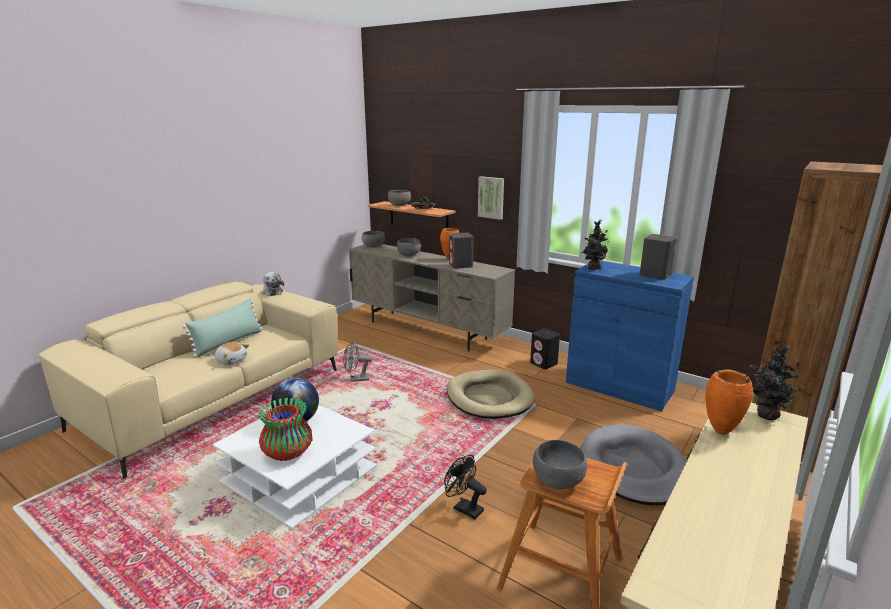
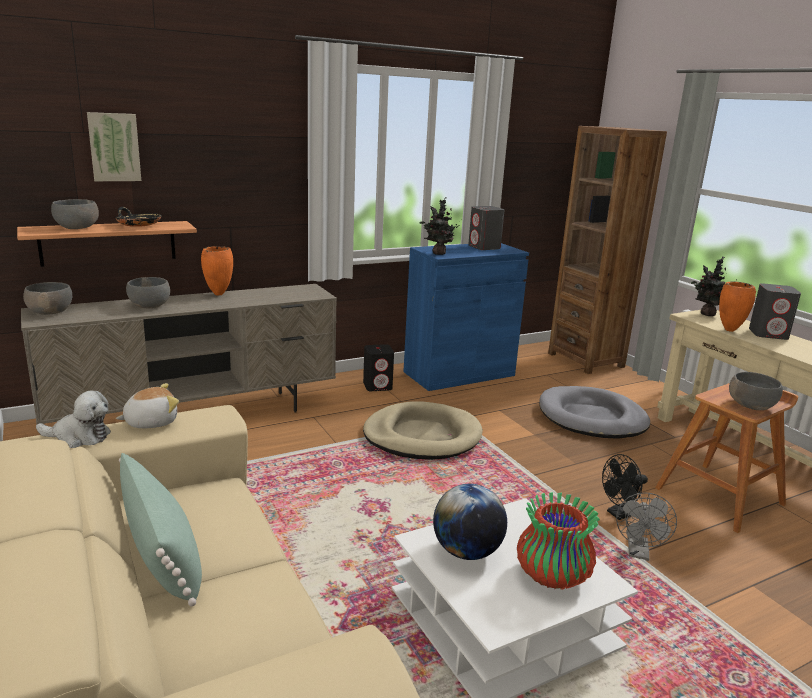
camera: 65 degrees left, 0 degrees up
plush toy [215,342,249,365] -> plush toy moved to [116,383,179,428]
grey fan [343,342,373,382] -> grey fan moved to [616,493,677,561]
grey speaker [449,233,474,269] -> grey speaker moved to [749,283,801,340]
picture [478,176,504,220] -> picture moved to [87,112,141,181]

